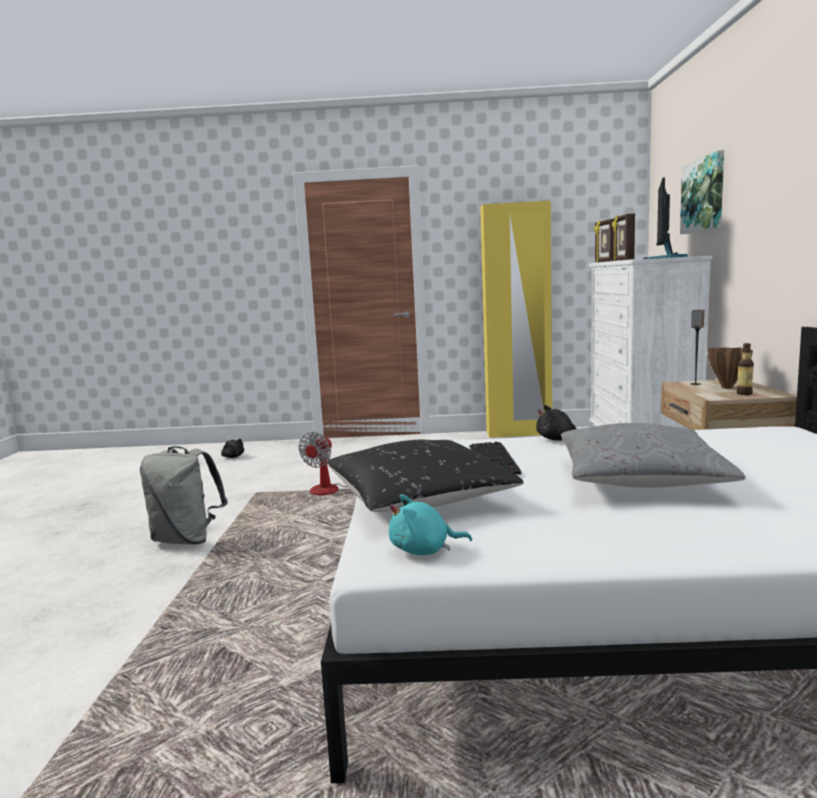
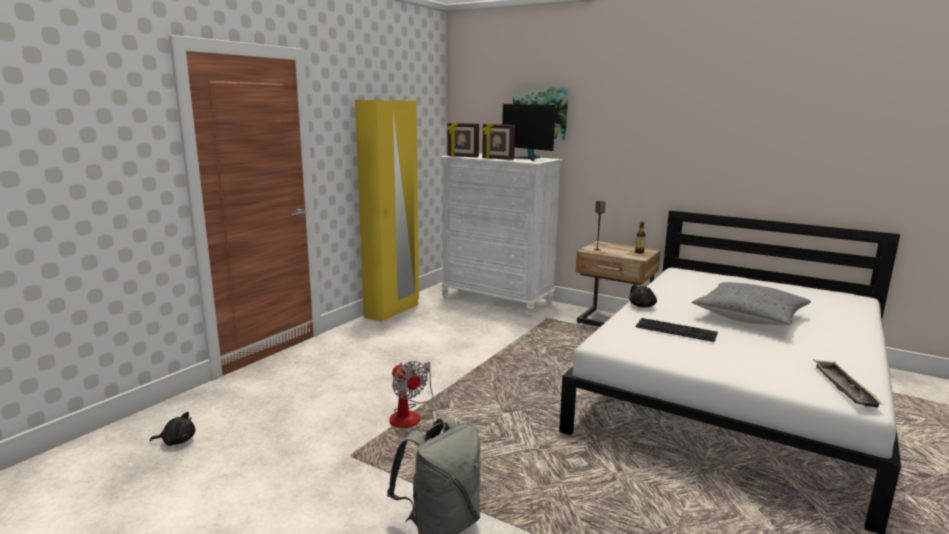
camera: 60 degrees left, 5 degrees up
black pillow [326,440,524,512] -> none
turquoise plush toy [389,494,472,555] -> tray [813,359,884,408]
brown vase [707,347,753,389] -> none

